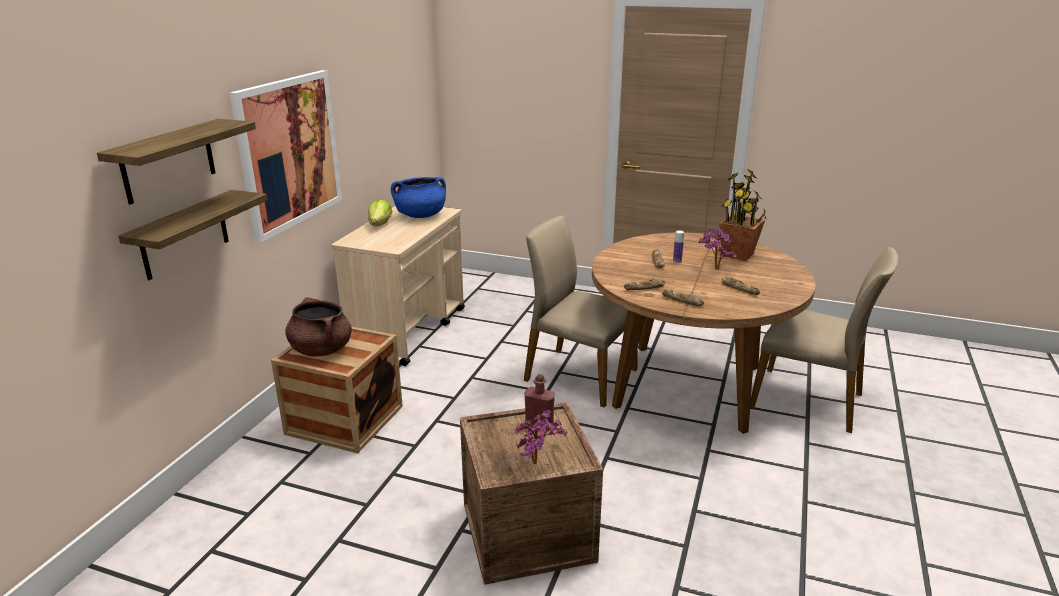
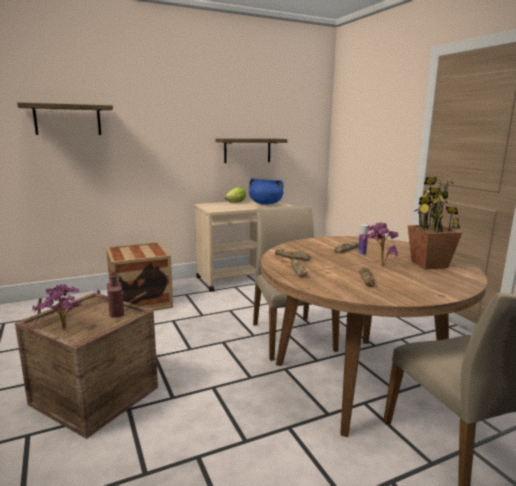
camera: 45 degrees right, 10 degrees down
shelf [118,190,268,280] -> shelf moved to [216,139,288,163]
picture [230,70,342,243] -> none
brown cooking pot [285,297,352,357] -> none

